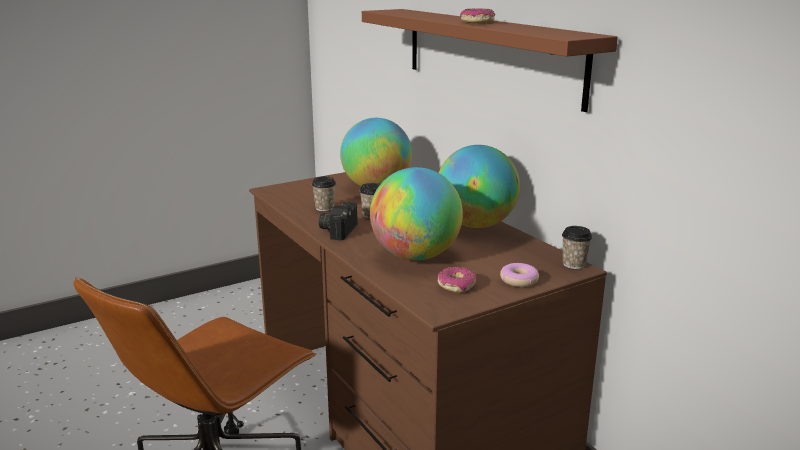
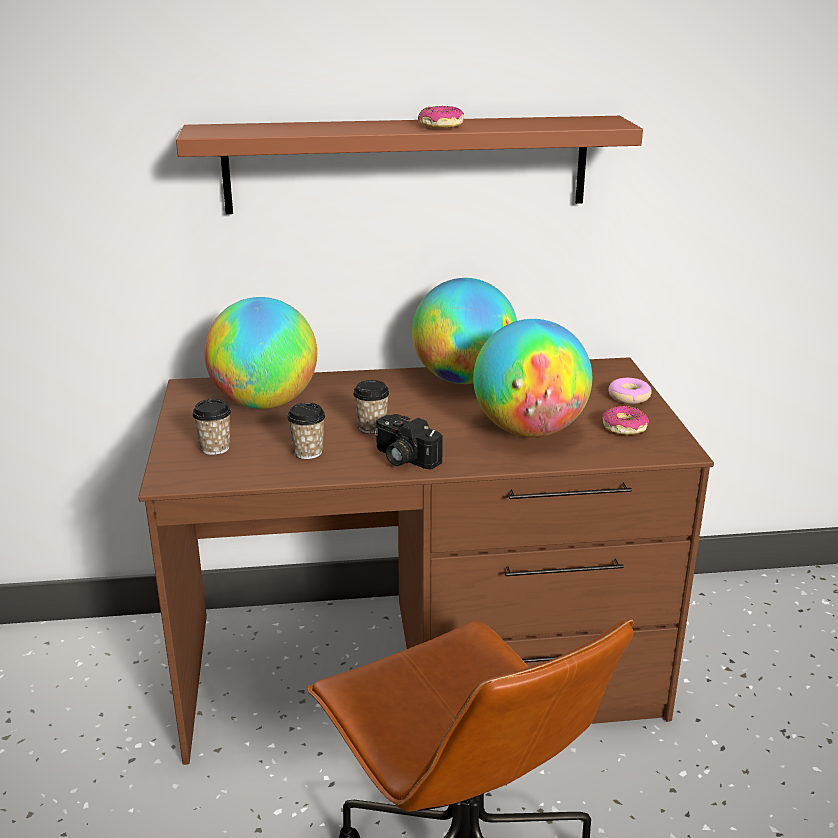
camera: 65 degrees left, 5 degrees up
cup [562,226,592,269] -> cup moved to [192,399,231,455]

